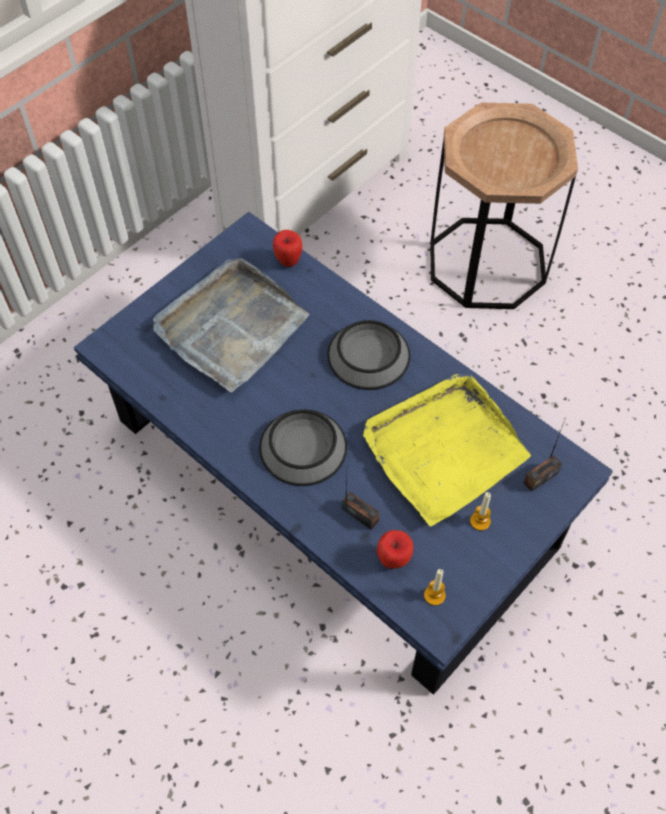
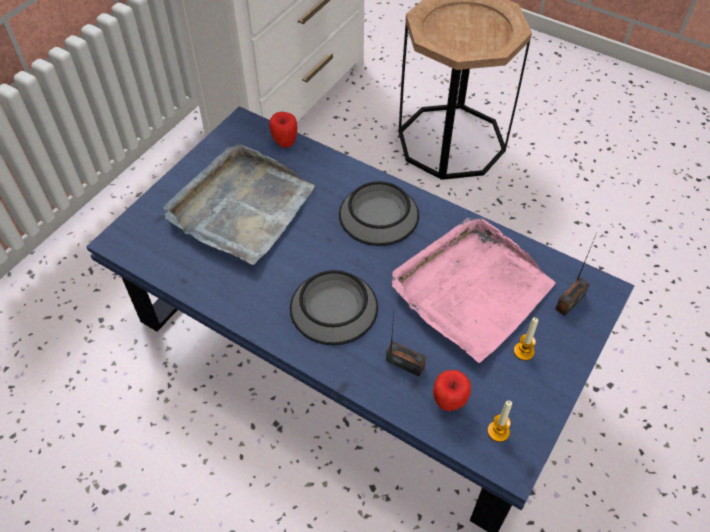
camera: 10 degrees left, 5 degrees down
yellow tray [363,374,531,526] -> pink tray [392,218,556,363]

